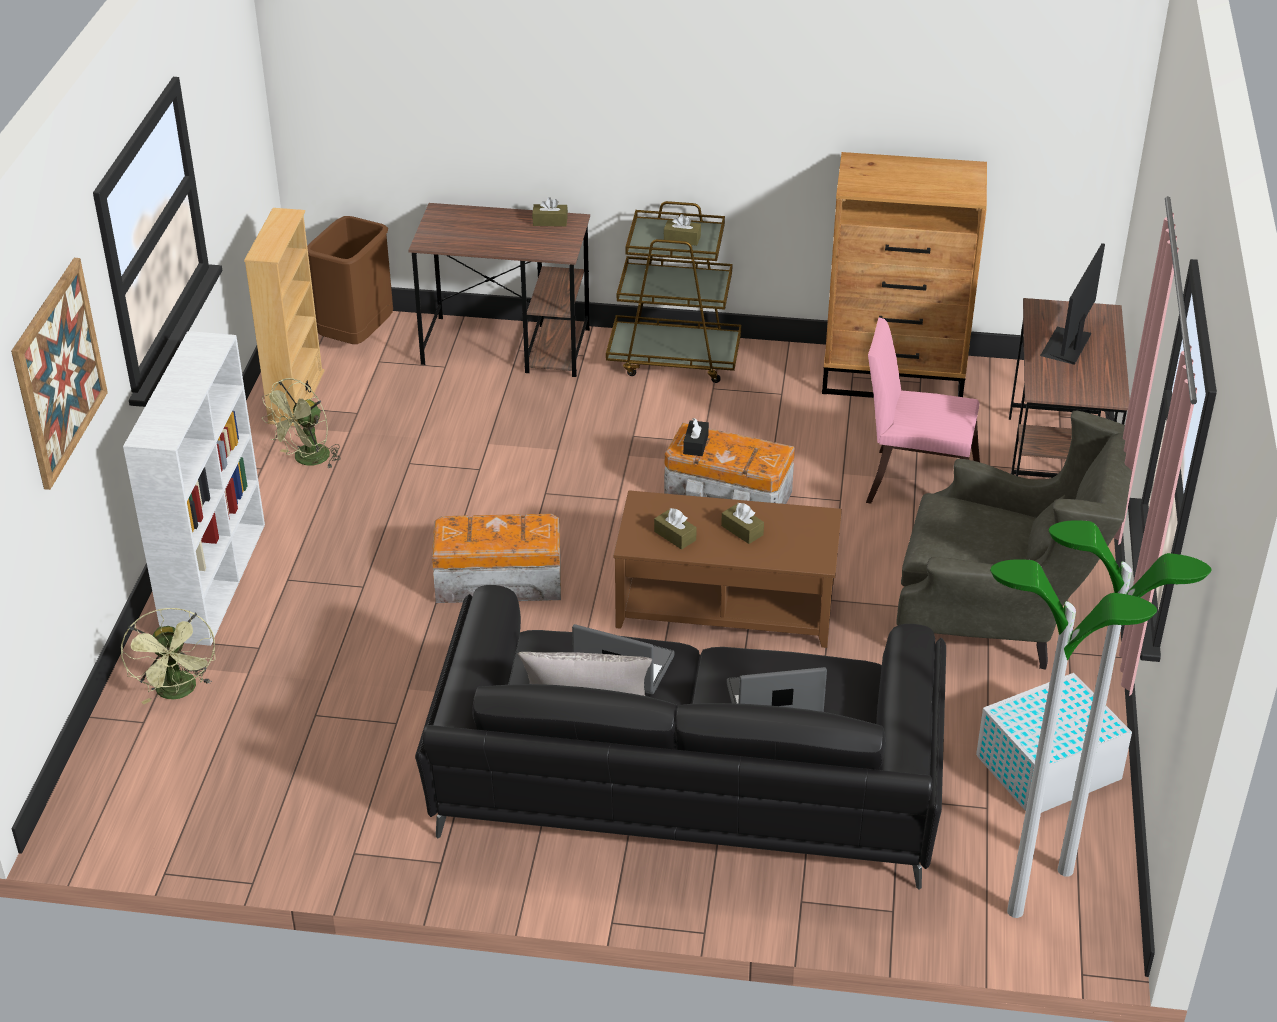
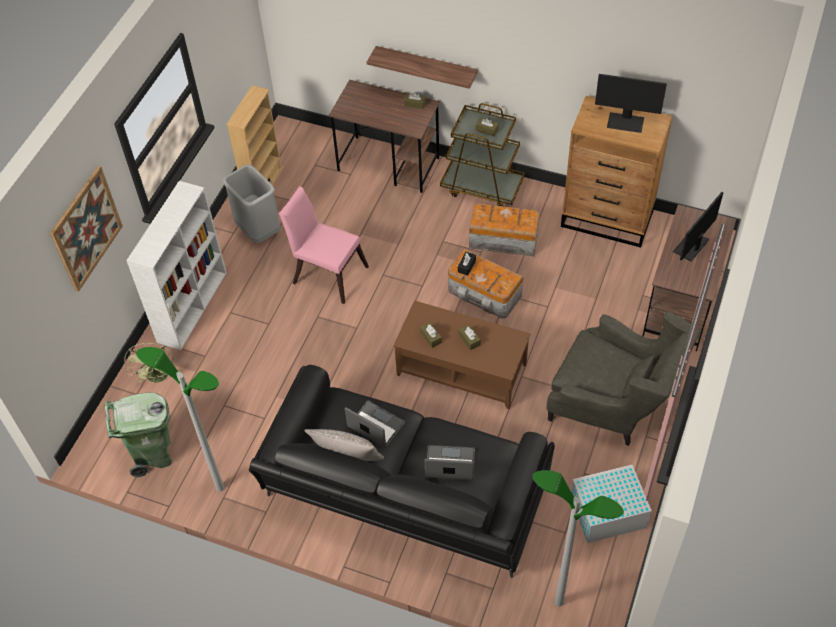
camera: 15 degrees right, 15 degrees up
green fan [262,378,341,469] -> grey trash can [223,164,281,243]
brown trash can [307,216,393,344] -> none
storage box [432,514,561,603] -> storage box moved to [469,203,540,256]
pink chair [866,317,980,504] -> pink chair moved to [279,186,369,304]
floor lamp [1049,520,1212,877] -> floor lamp moved to [136,347,224,492]
none -> green trash can [105,393,171,478]
none -> shelf [367,46,478,89]
none -> monitor [595,74,667,133]

